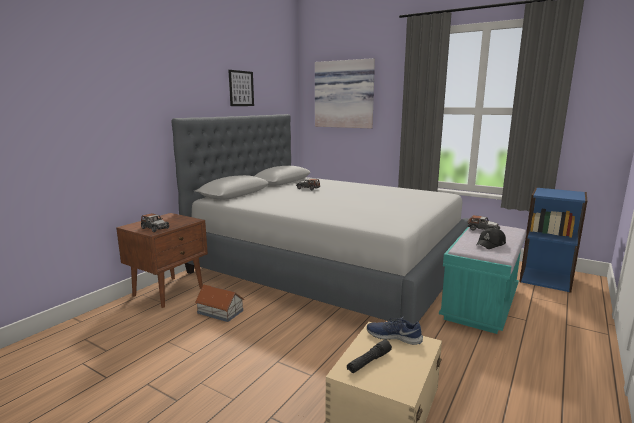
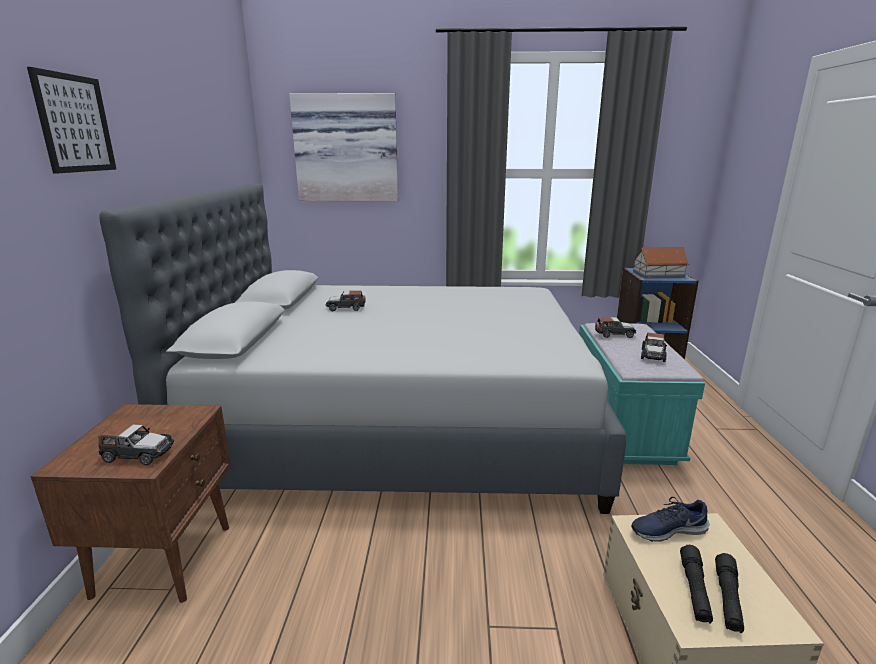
camera: 30 degrees left, 5 degrees up
toy house [195,285,244,322] -> toy house moved to [633,247,689,279]
picture [228,70,254,106] -> picture moved to [27,67,117,174]
black cap [476,228,506,249] -> toy car [641,333,667,362]
none -> black flashlight [715,553,744,633]

